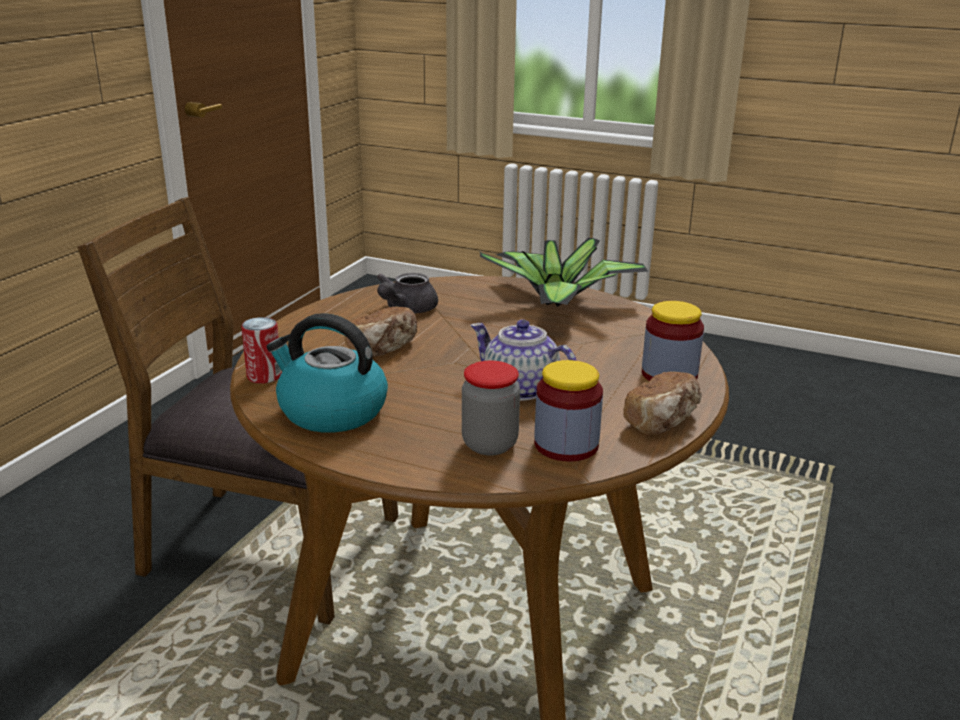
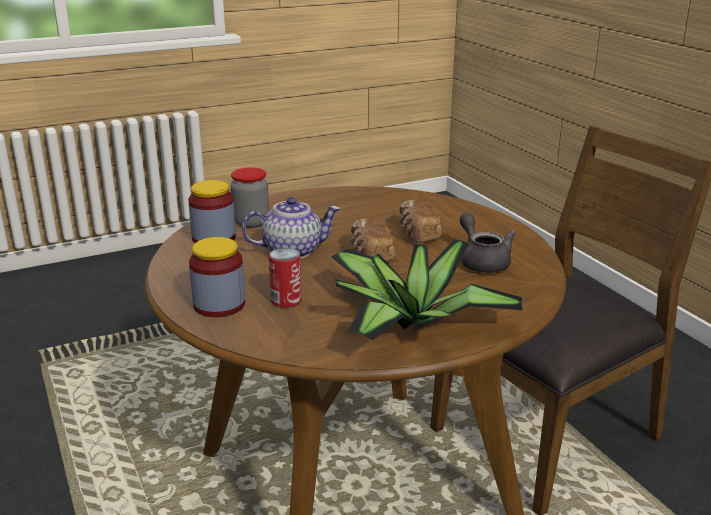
camera: 130 degrees right, 0 degrees up
can [241,317,282,384] -> can moved to [269,248,302,308]
kettle [267,313,388,433] -> none
bread [623,372,702,434] -> bread moved to [351,219,395,262]

